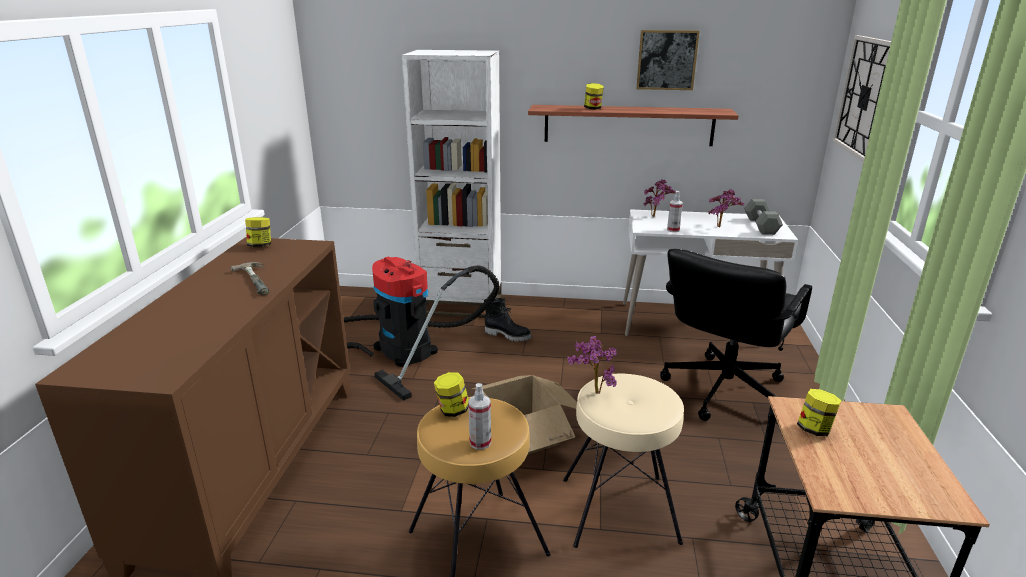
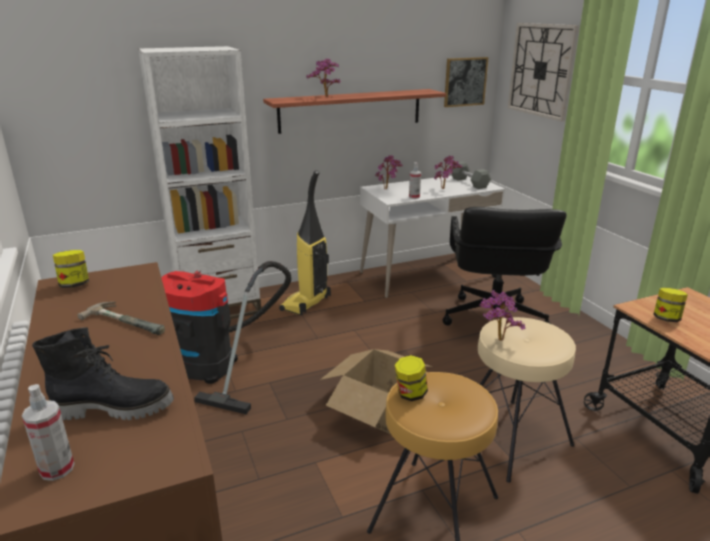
camera: 30 degrees left, 0 degrees up
spray bottle [468,383,491,450] -> spray bottle moved to [22,384,74,481]
black boot [484,298,532,342] -> black boot moved to [32,327,174,420]
jar [584,83,604,110] -> potted plant [307,59,341,97]
picture [636,30,700,90] -> picture moved to [444,57,489,107]
none -> vacuum cleaner [279,170,331,315]

